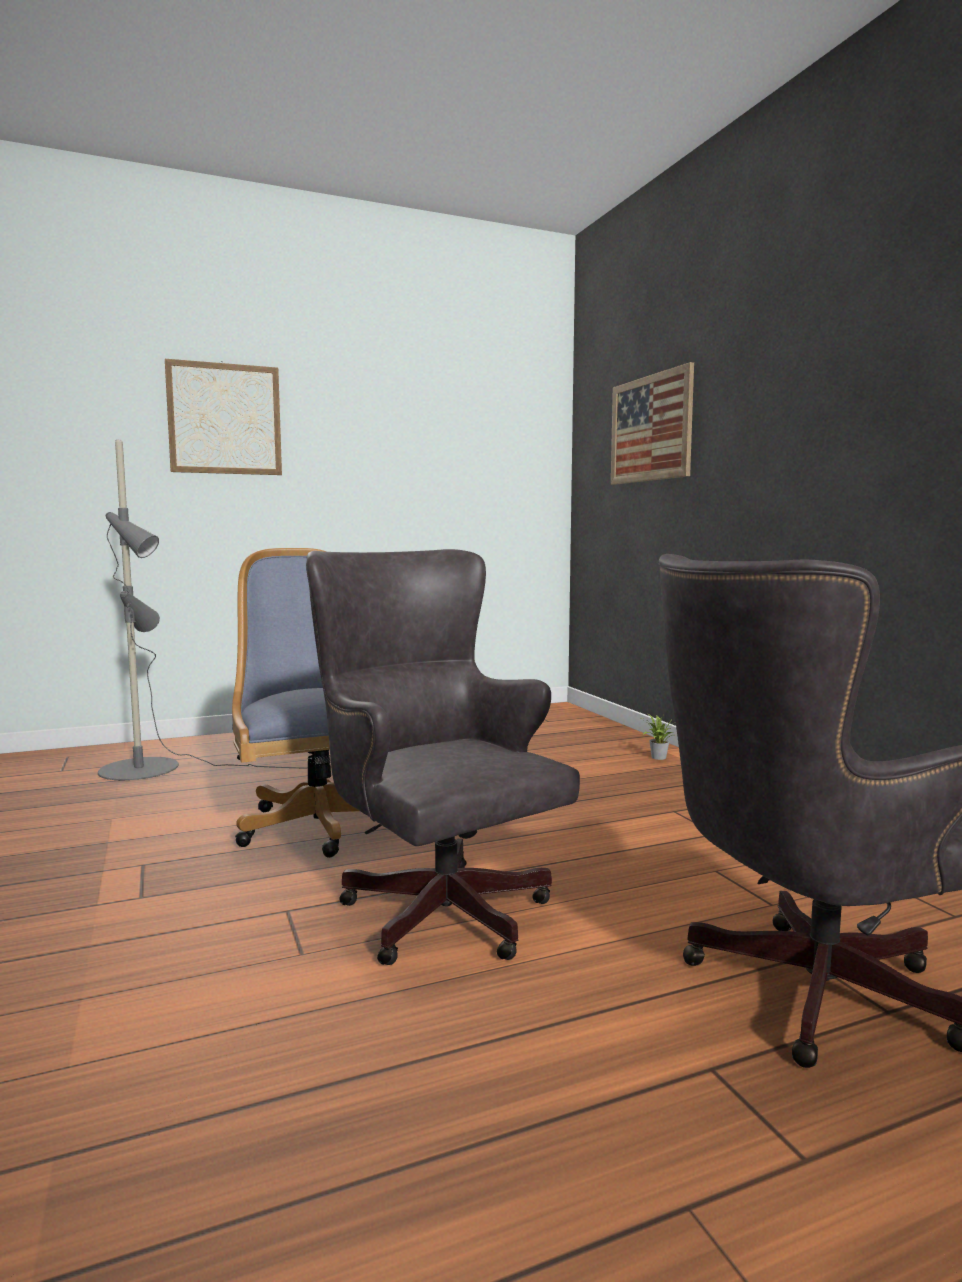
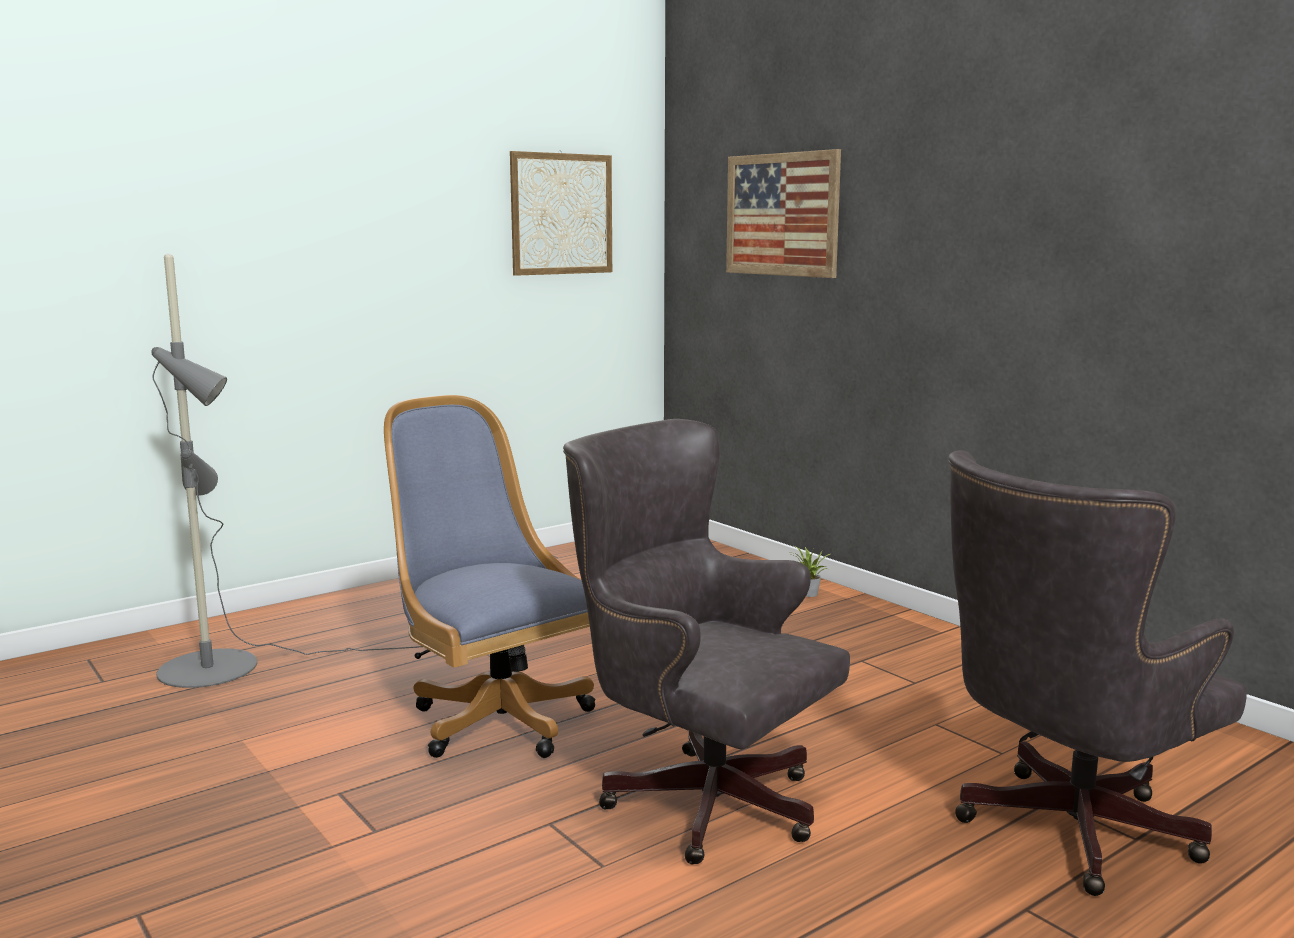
camera: 15 degrees left, 5 degrees up
picture [165,359,282,475] -> picture moved to [510,150,612,276]

